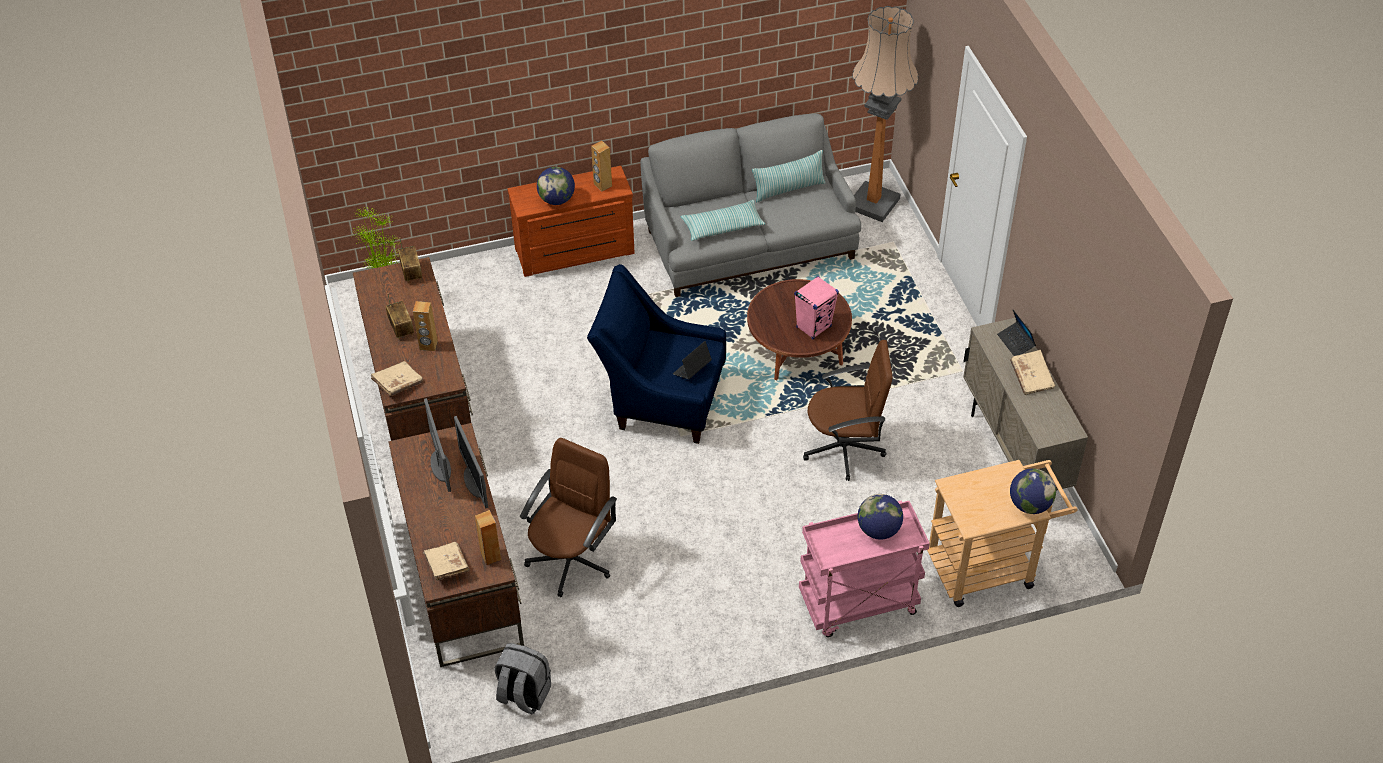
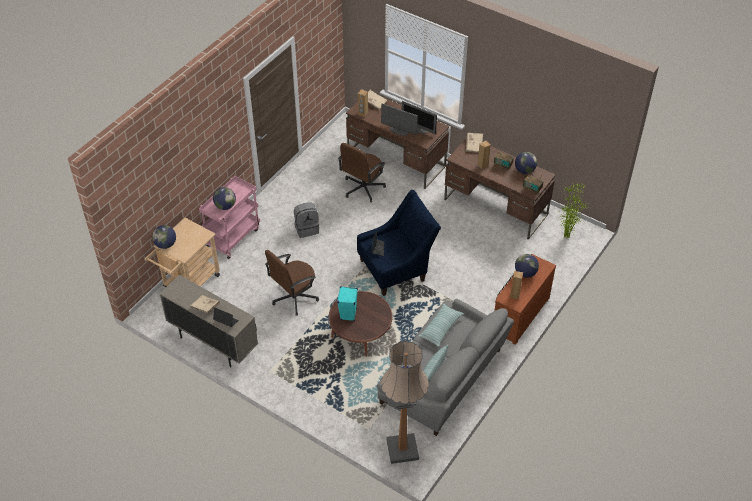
camera: 140 degrees right, 0 degrees up
grey backpack [494,643,551,715] -> grey backpack moved to [294,202,319,238]
brown office chair [520,438,617,597] -> brown office chair turned 45 degrees clockwise [338,143,386,202]
pink speaker [794,276,839,339] -> turquoise speaker [337,286,358,321]
none -> globe [515,152,537,174]

